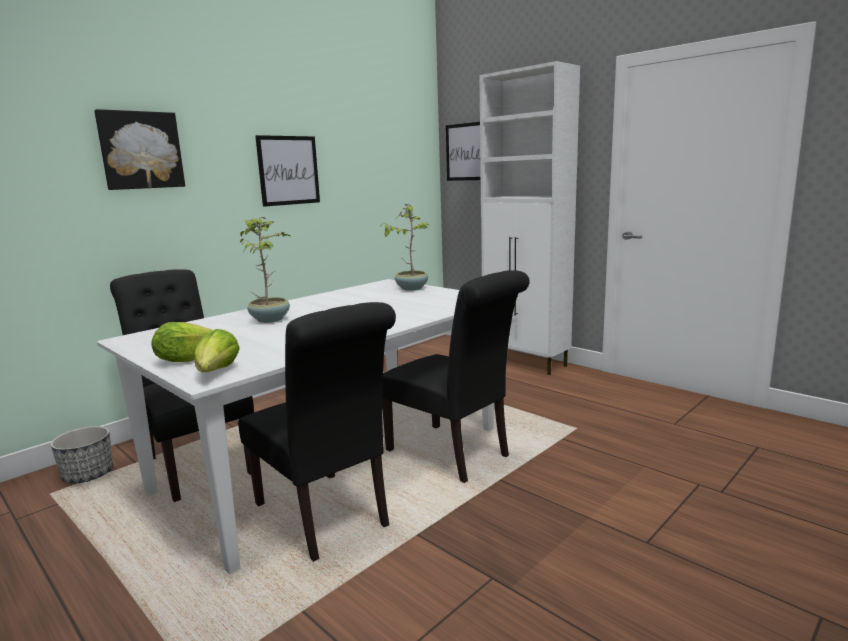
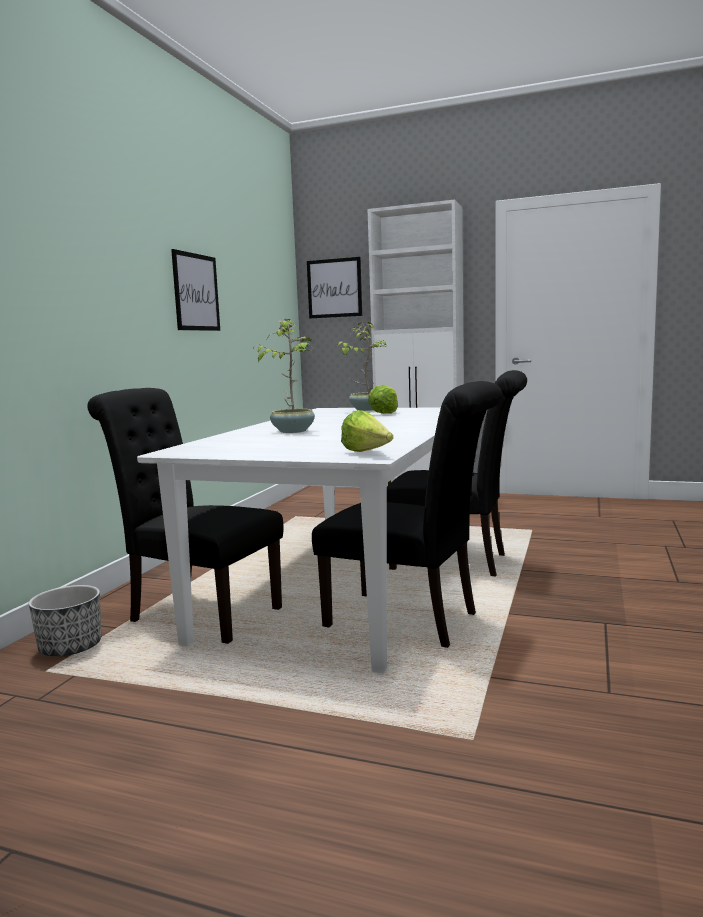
camera: 25 degrees left, 5 degrees down
picture [94,109,185,190] -> none
lettuce [151,322,213,362] -> lettuce moved to [368,385,398,414]

